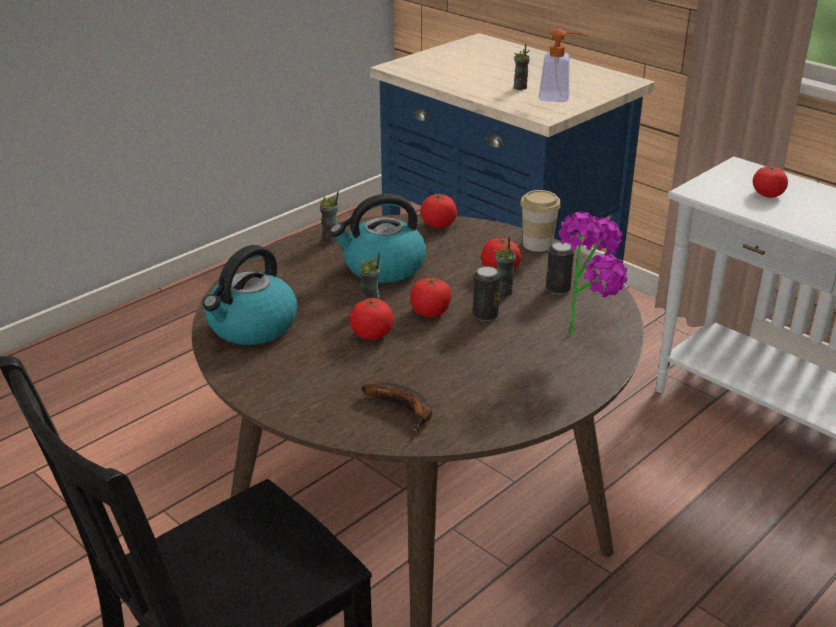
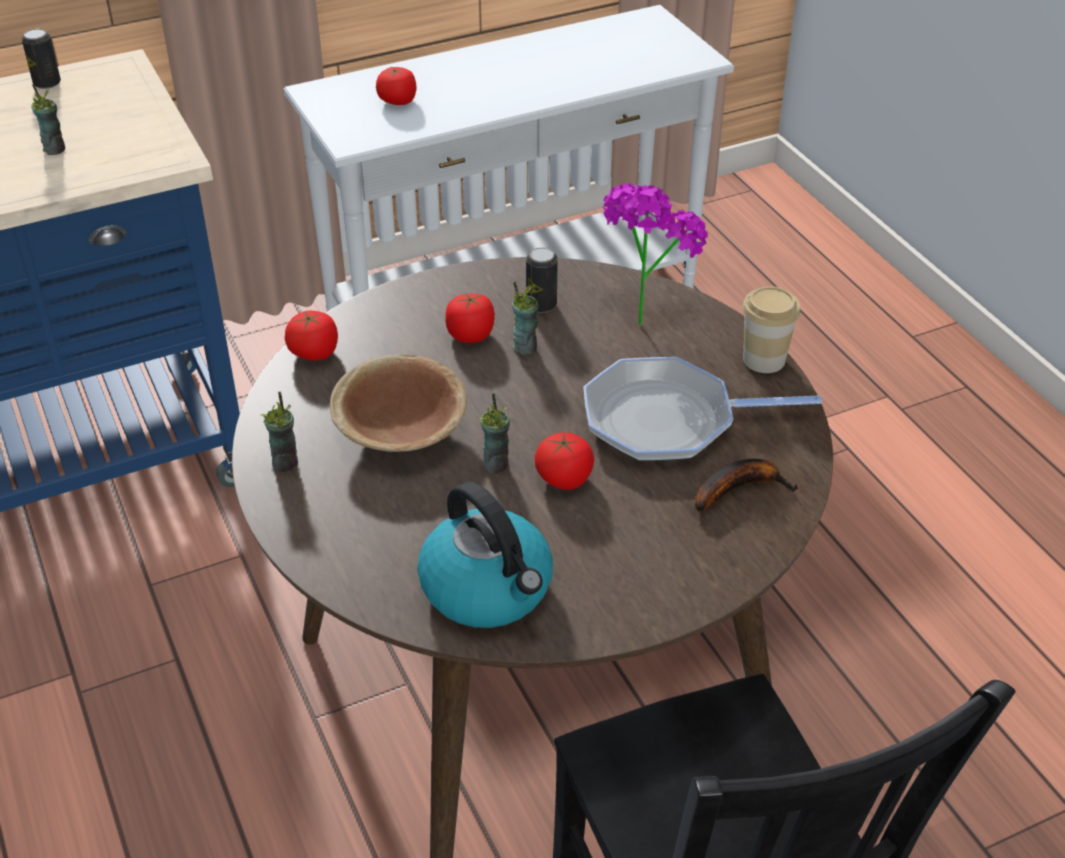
camera: 70 degrees left, 10 degrees up
kettle [330,194,426,283] -> brown bowl [330,354,467,452]
tomato [410,277,452,317] -> none
can [473,266,500,321] -> can moved to [22,29,61,89]
cup [520,190,561,252] -> cup moved to [742,286,800,373]
soap dispenser [539,29,588,102] -> none
none -> frying pan [584,357,822,461]

